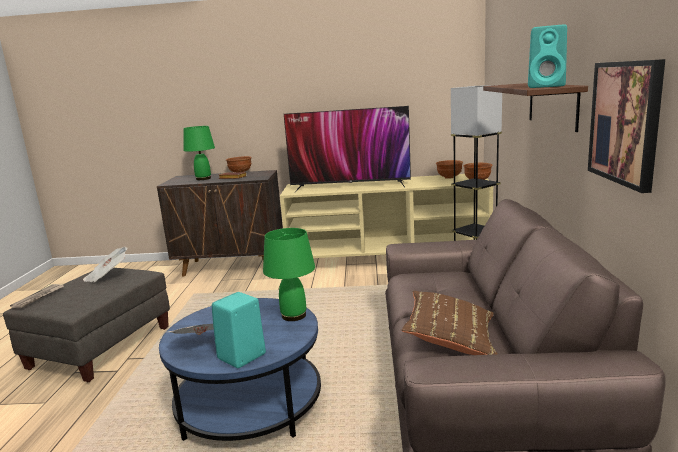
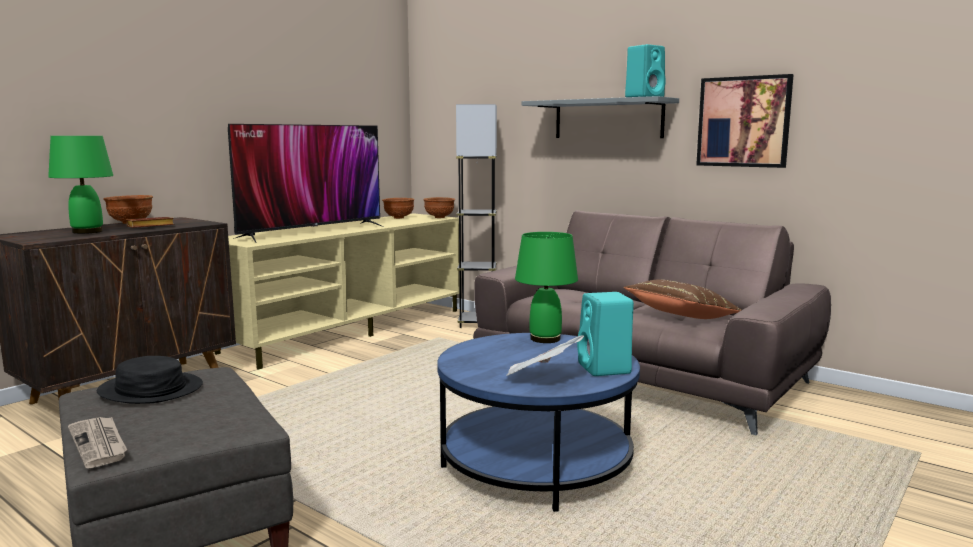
camera: 55 degrees left, 5 degrees down
newspaper [83,247,128,282] -> black hat [97,356,203,404]
brown shelf [483,83,588,132] -> grey shelf [522,96,679,138]

